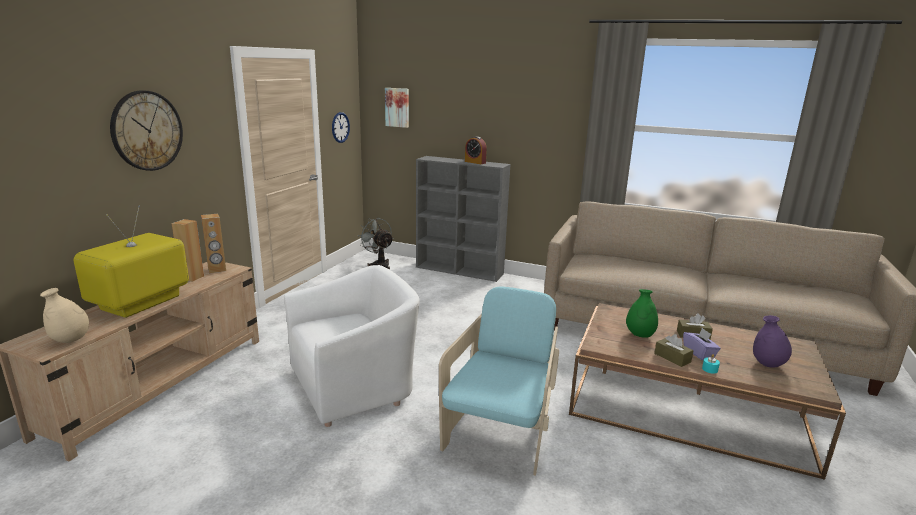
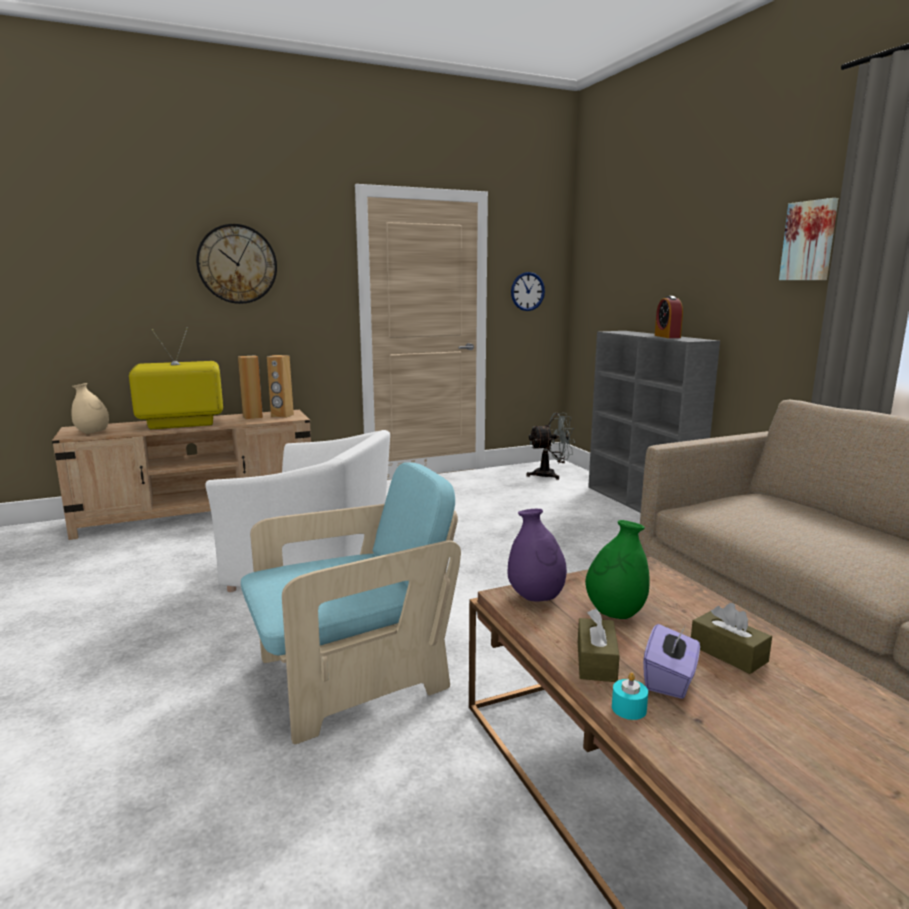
camera: 45 degrees right, 5 degrees down
grey fan [359,218,393,270] -> grey fan turned 75 degrees clockwise [526,413,575,480]
picture [385,88,409,128] -> picture moved to [779,198,838,280]
purple vase [753,315,792,368] -> purple vase moved to [508,509,567,602]

